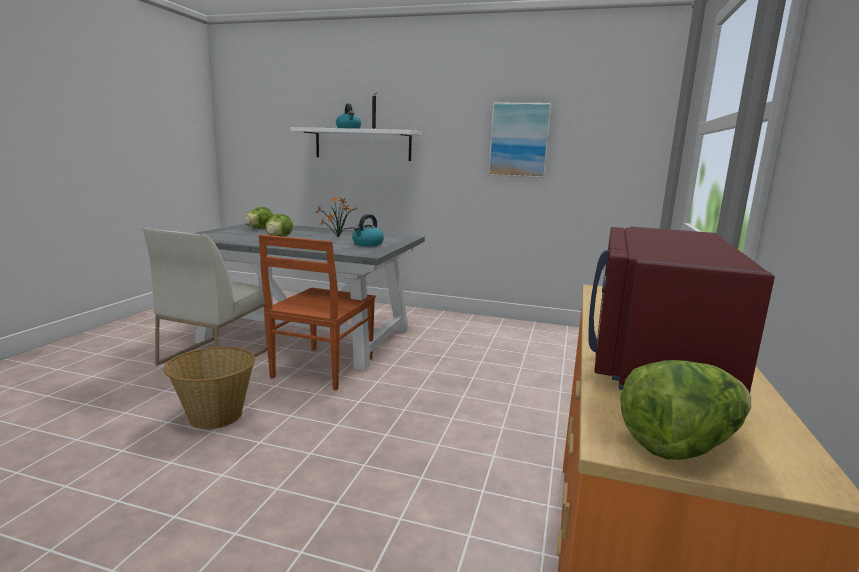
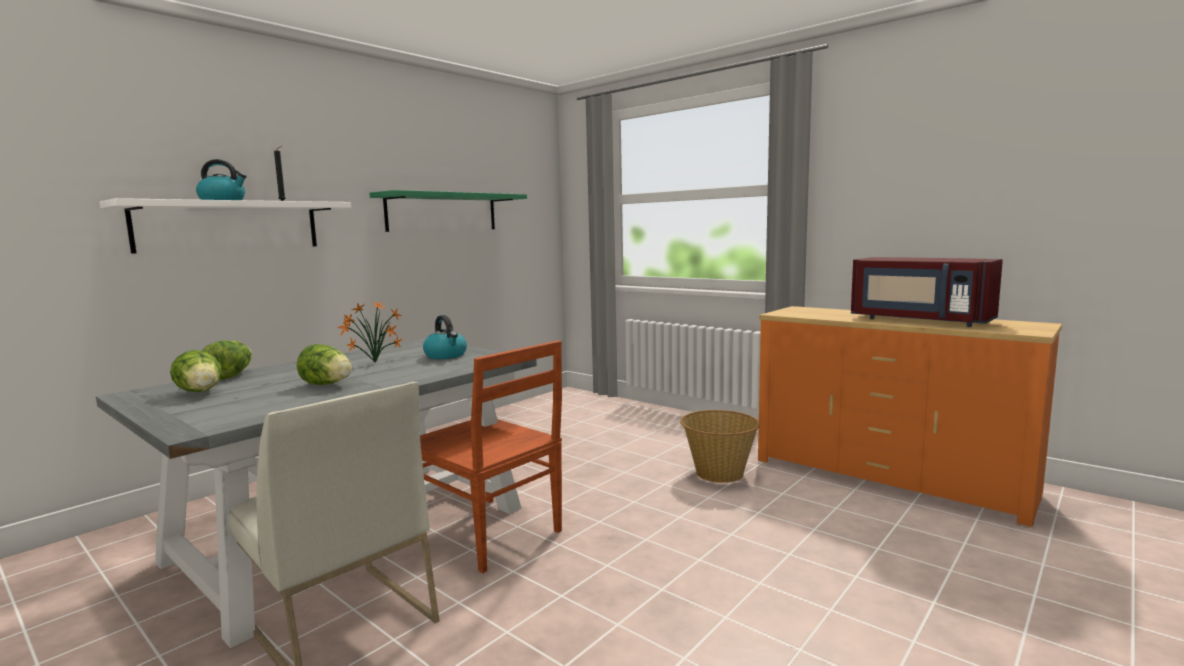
camera: 65 degrees left, 5 degrees down
basket [164,347,255,429] -> basket moved to [680,410,760,483]
picture [488,103,552,178] -> green shelf [369,190,527,232]
lettuce [620,360,751,460] -> lettuce moved to [202,340,252,380]

